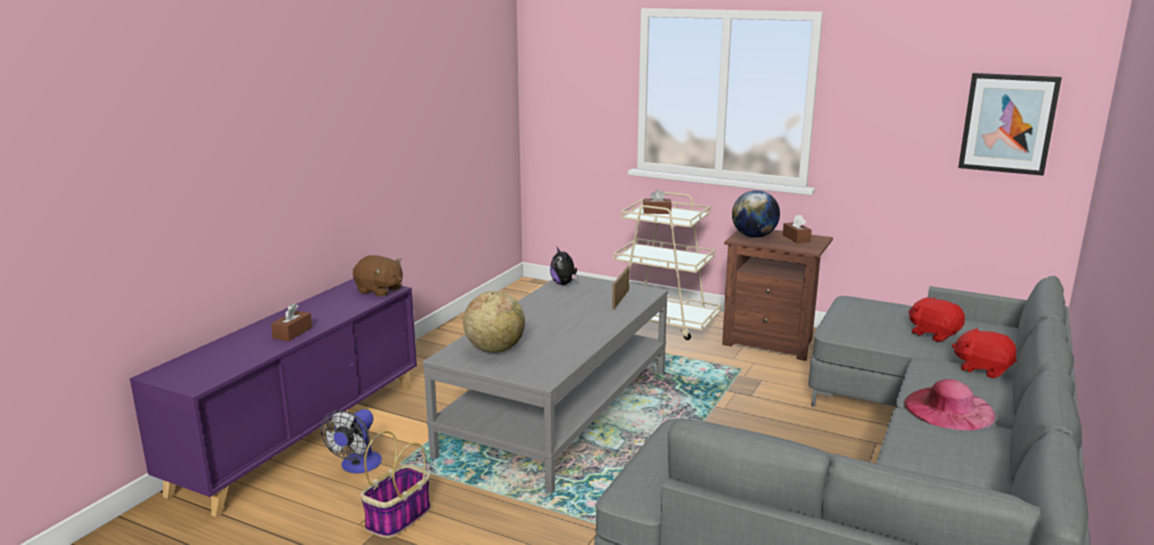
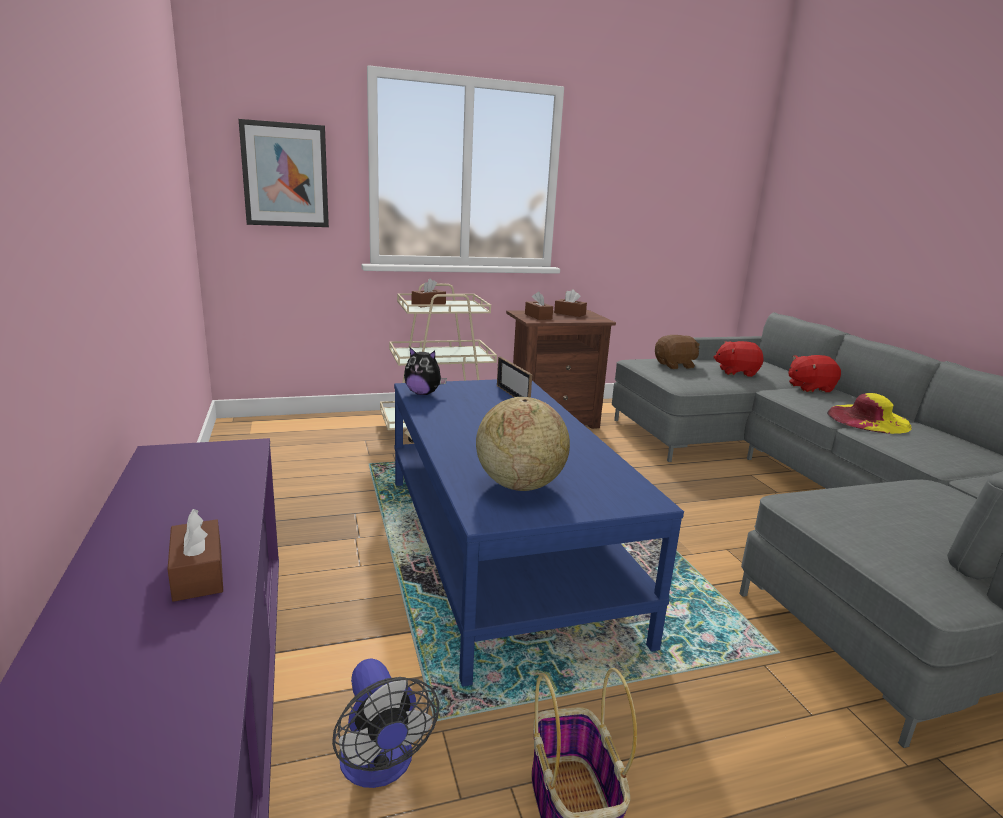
camera: 45 degrees left, 0 degrees up
brown plush toy [353,255,403,297] -> brown plush toy moved to [655,335,700,369]
grey coffee table [423,274,668,494] -> blue coffee table [394,379,684,687]
globe [732,190,780,238] -> brown tissue box [525,291,553,320]
pink hat [904,379,996,431] -> yellow hat [827,393,912,434]
picture [958,73,1062,176] -> picture moved to [239,119,329,227]

